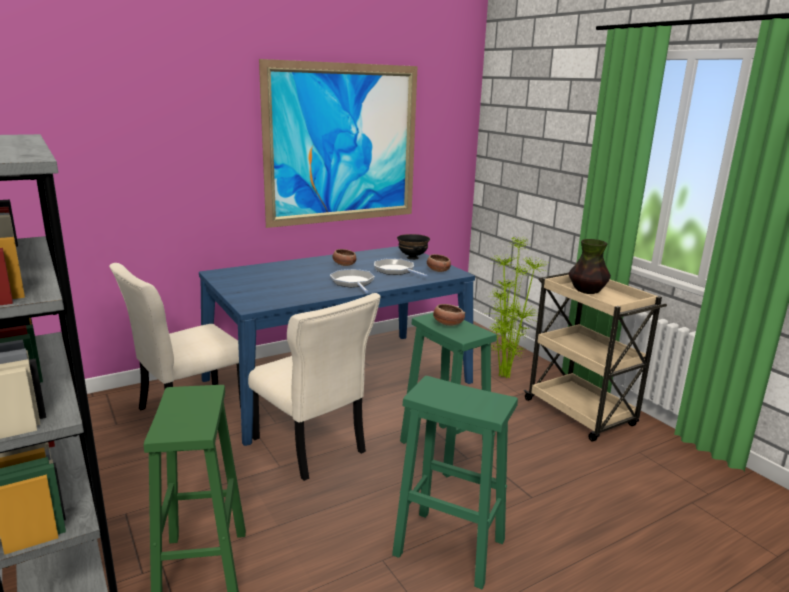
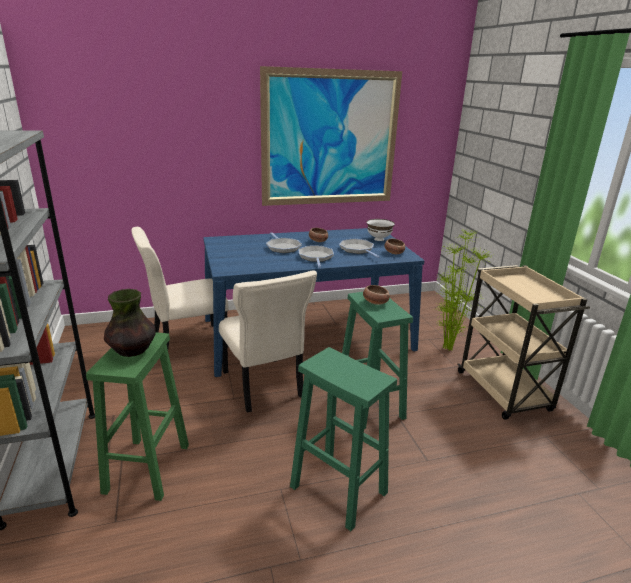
camera: 15 degrees right, 5 degrees up
black bowl [397,234,430,260] -> white bowl [367,219,395,241]
vase [569,239,611,294] -> vase moved to [104,289,155,357]
none -> frying pan [266,232,302,253]

